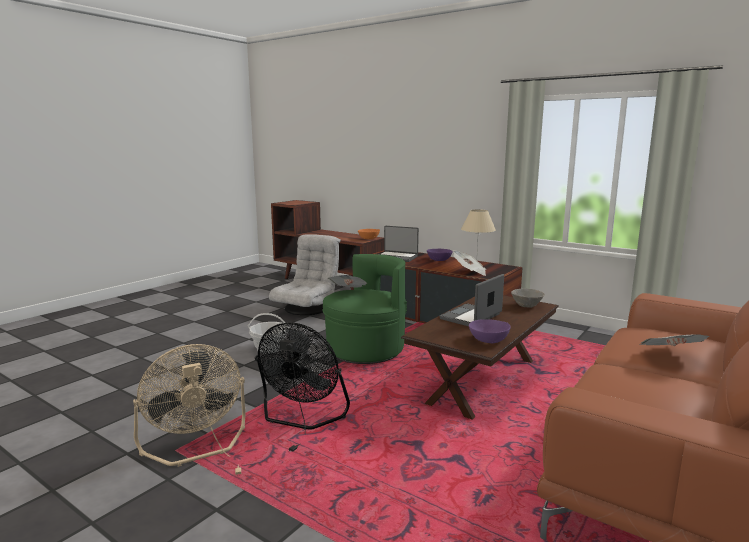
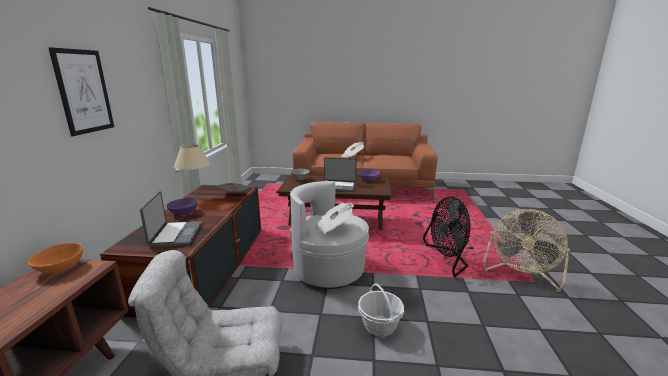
camera: 120 degrees left, 5 degrees up
green armchair [323,254,407,364] -> white armchair [290,181,369,289]
none -> picture [48,47,114,136]

